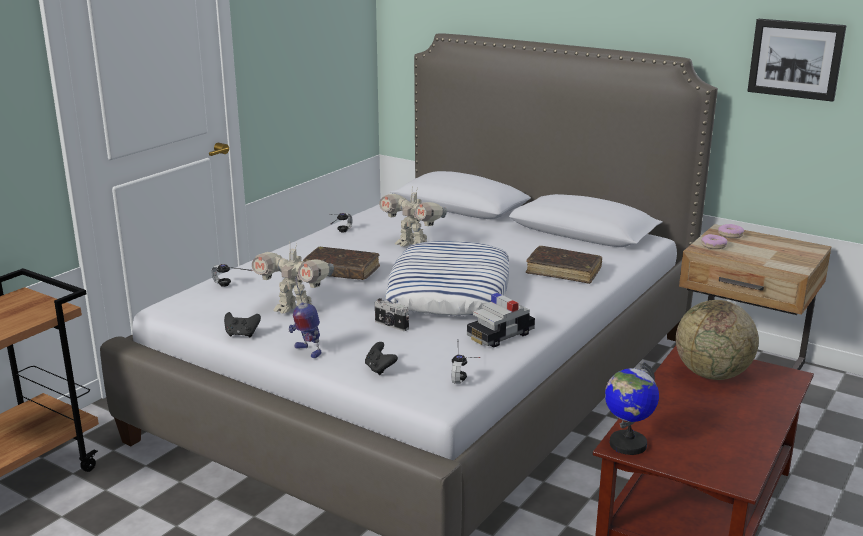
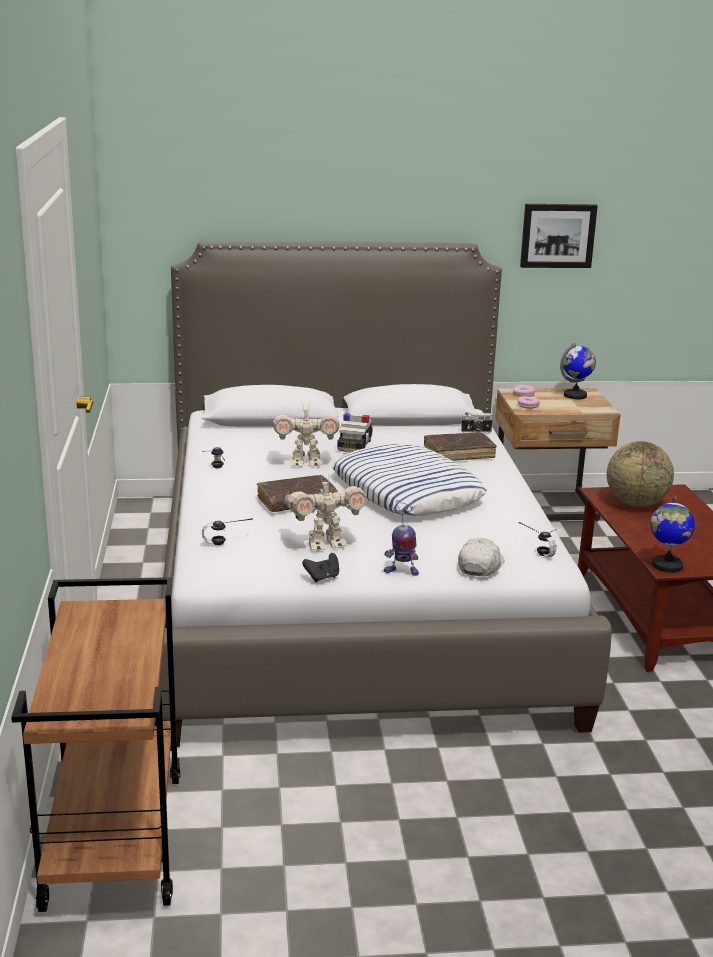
camera: 40 degrees left, 0 degrees up
black game controller [365,342,398,375] -> white cap [458,538,505,576]
camera [375,298,409,331] -> camera moved to [461,412,493,433]
toy car [467,293,535,348] -> toy car moved to [337,413,373,453]
none -> globe [560,343,596,399]

